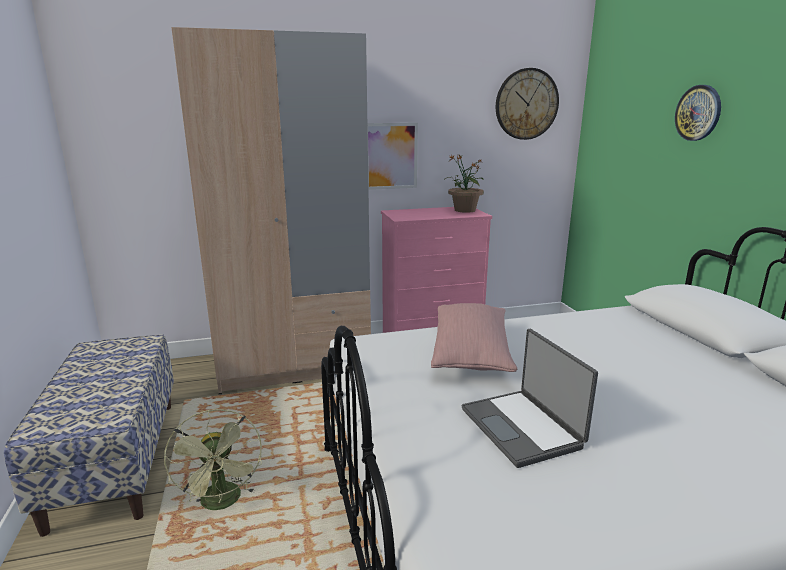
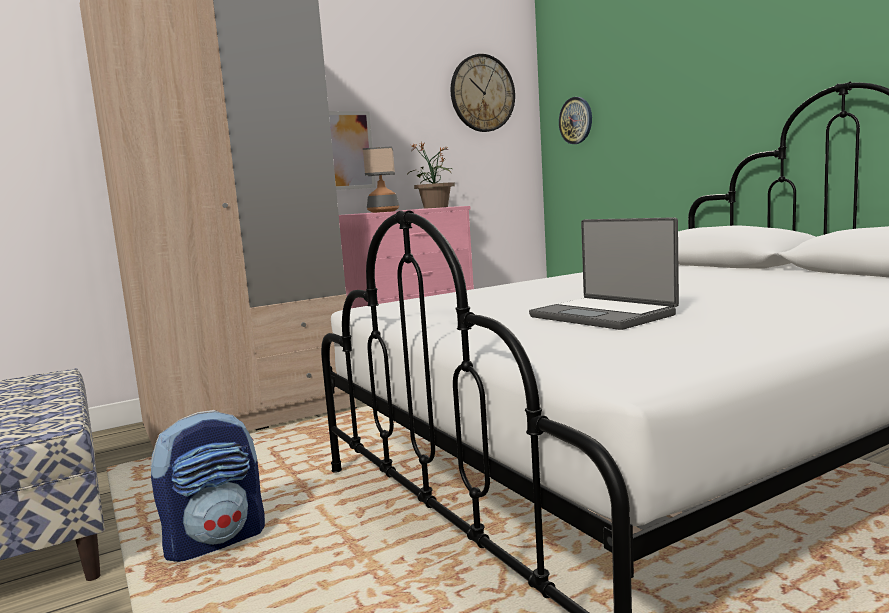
camera: 15 degrees left, 10 degrees down
green fan [164,409,262,510] -> backpack [150,410,265,562]
pink pillow [431,303,517,372] -> none
wall clock [675,85,721,141] -> wall clock moved to [559,97,592,144]
none -> table lamp [363,146,399,213]

